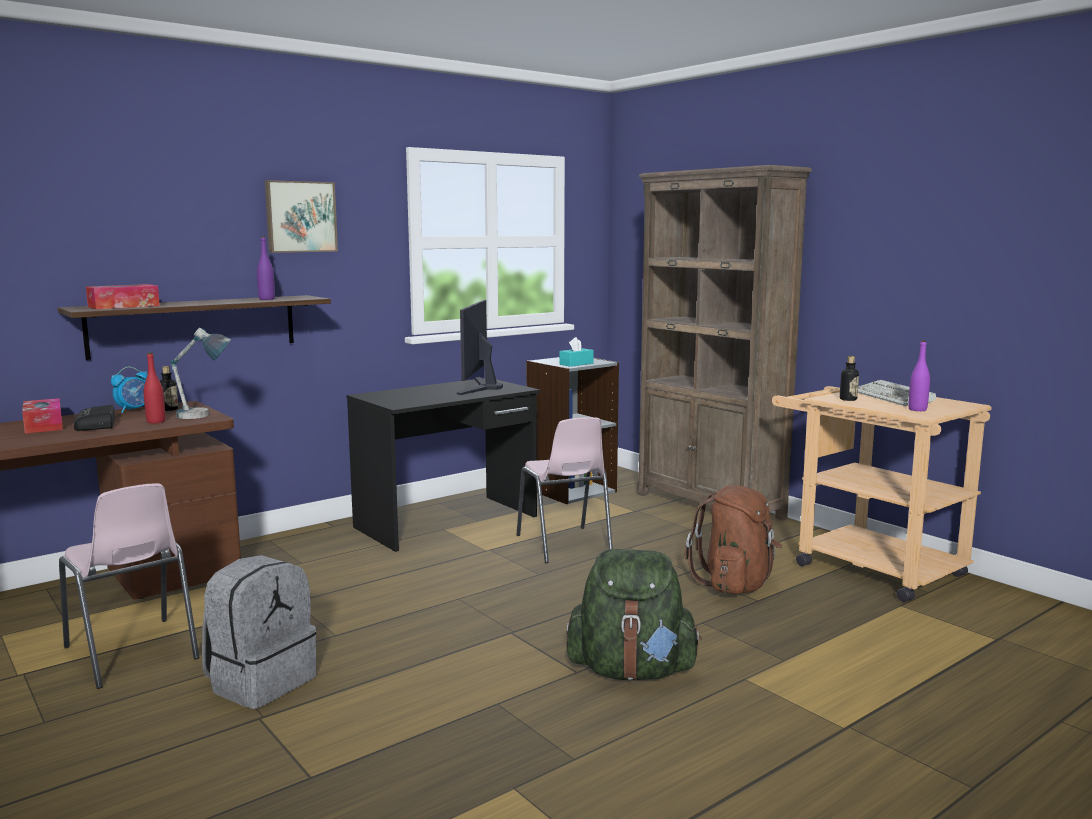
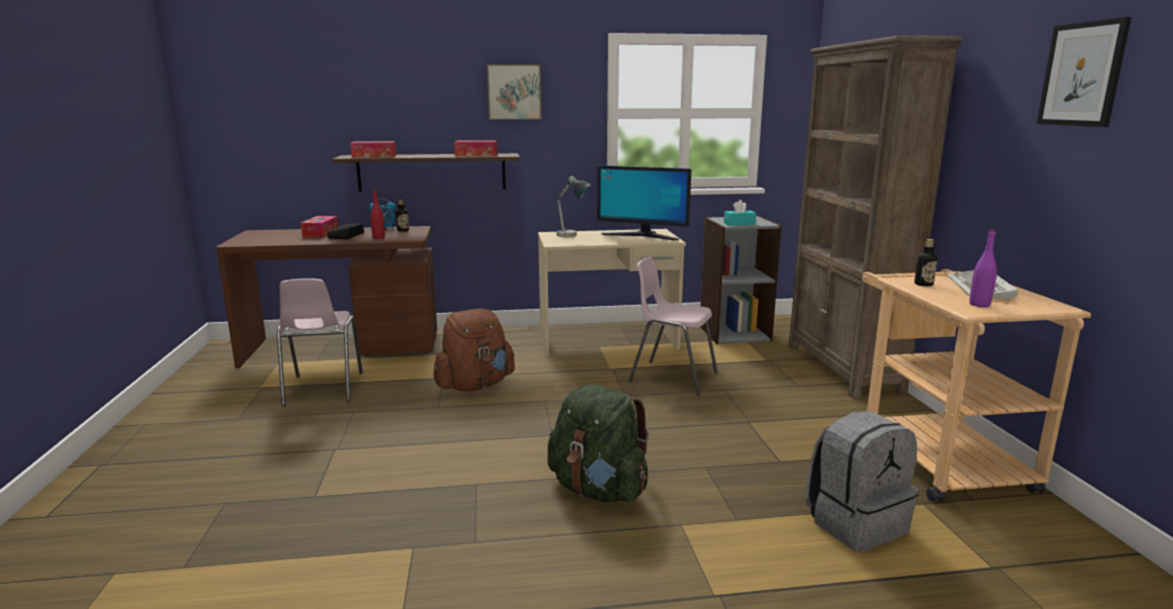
camera: 30 degrees right, 5 degrees up
table lamp [170,328,231,419] -> table lamp moved to [556,176,591,237]
grey backpack [202,555,316,709] -> grey backpack moved to [806,411,918,552]
purple bottle [257,236,275,300] -> tissue box [454,141,498,156]
black desk [347,378,540,552] -> beige desk [538,229,686,357]
monitor [457,300,503,395] -> monitor turned 105 degrees counterclockwise [597,165,692,240]
pink chair [517,417,613,563] -> pink chair turned 105 degrees clockwise [629,257,718,395]
brown backpack [685,485,782,594] -> brown backpack moved to [433,308,515,391]
none -> picture [1037,17,1131,127]

